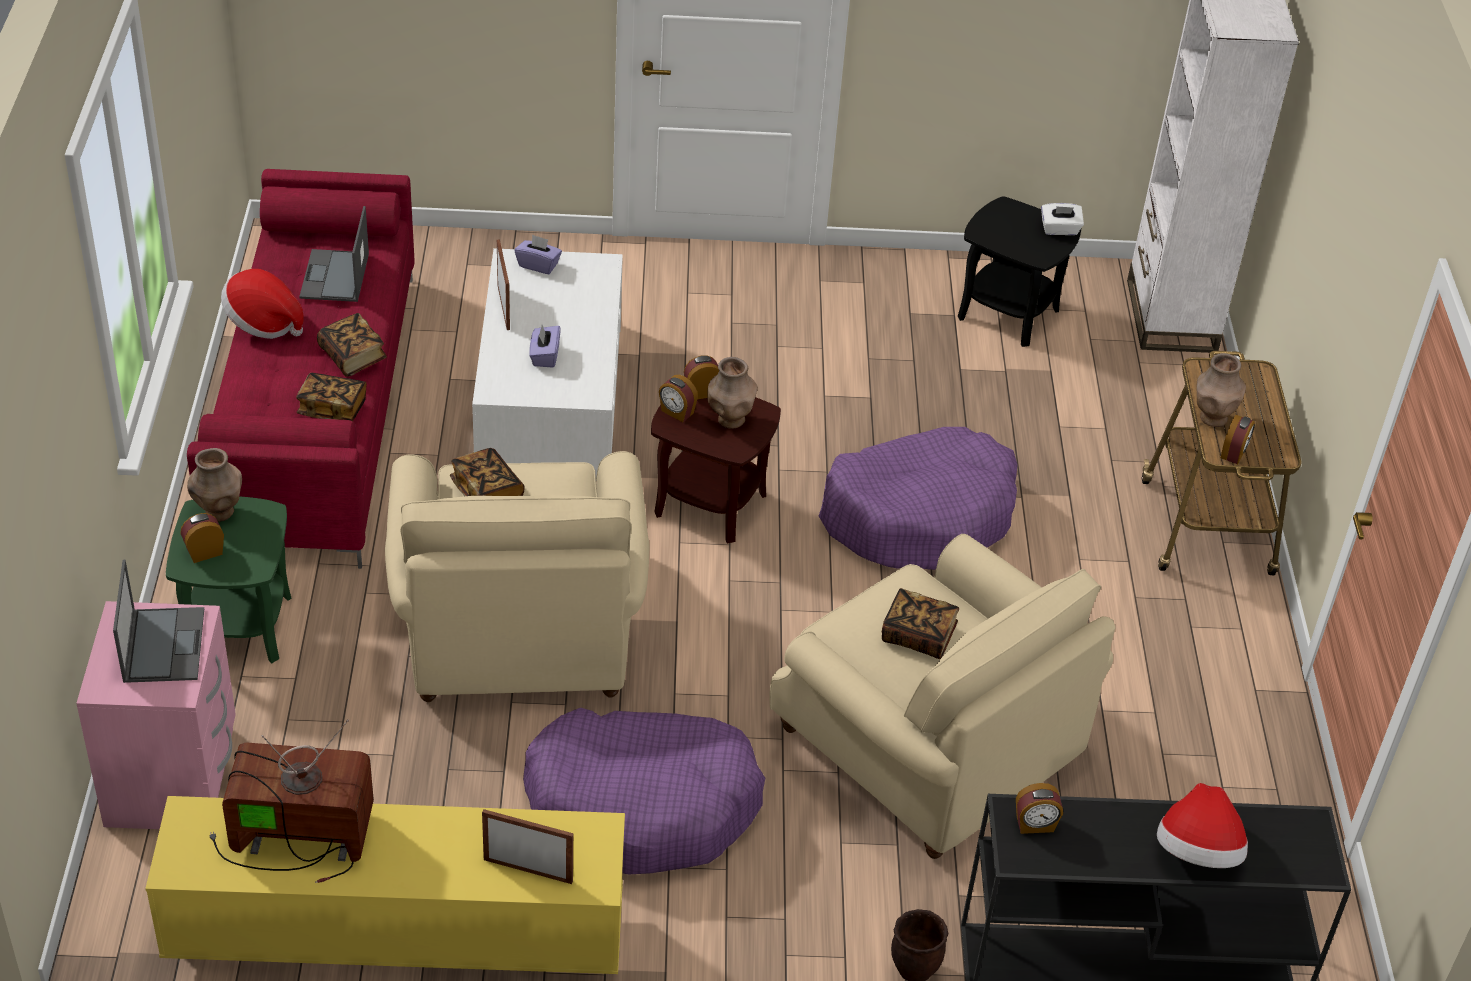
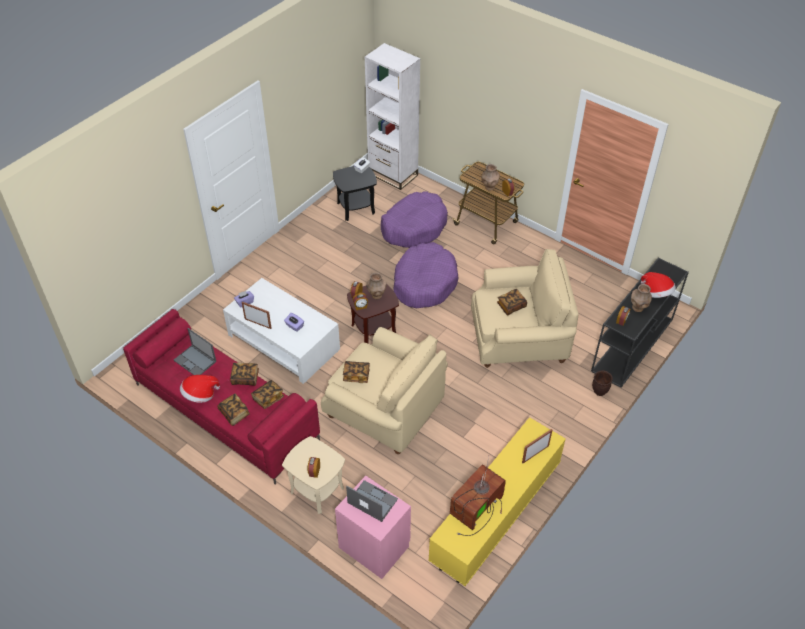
camera: 50 degrees left, 5 degrees up
green side table [166,496,292,663] -> beige side table [282,436,345,514]
brown vase [187,448,242,522] -> brown vase moved to [631,284,652,312]
purple dog bed [523,708,765,874] -> purple dog bed moved to [381,191,448,248]
none -> book [218,393,250,426]

